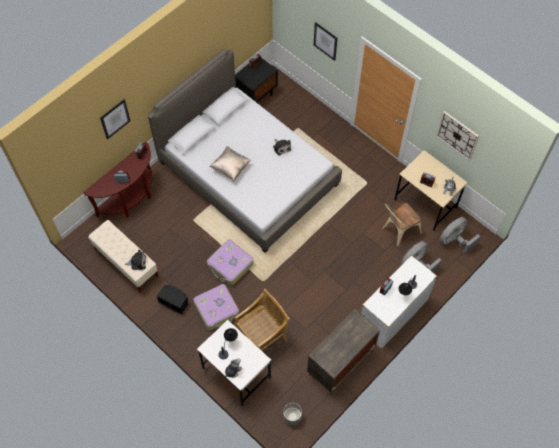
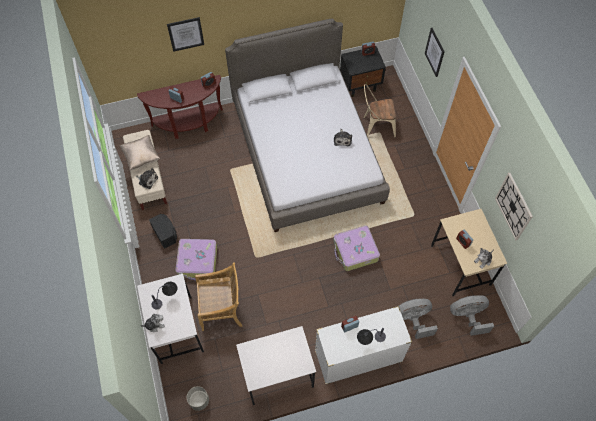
camera: 30 degrees right, 0 degrees up
suitcase [207,240,254,286] -> suitcase moved to [333,225,380,271]
beige pillow [210,146,251,182] -> beige pillow moved to [119,135,160,171]
dresser [307,309,380,396] -> white desk [236,326,316,405]
beige chair [382,203,422,247] -> beige chair moved to [363,84,396,138]

